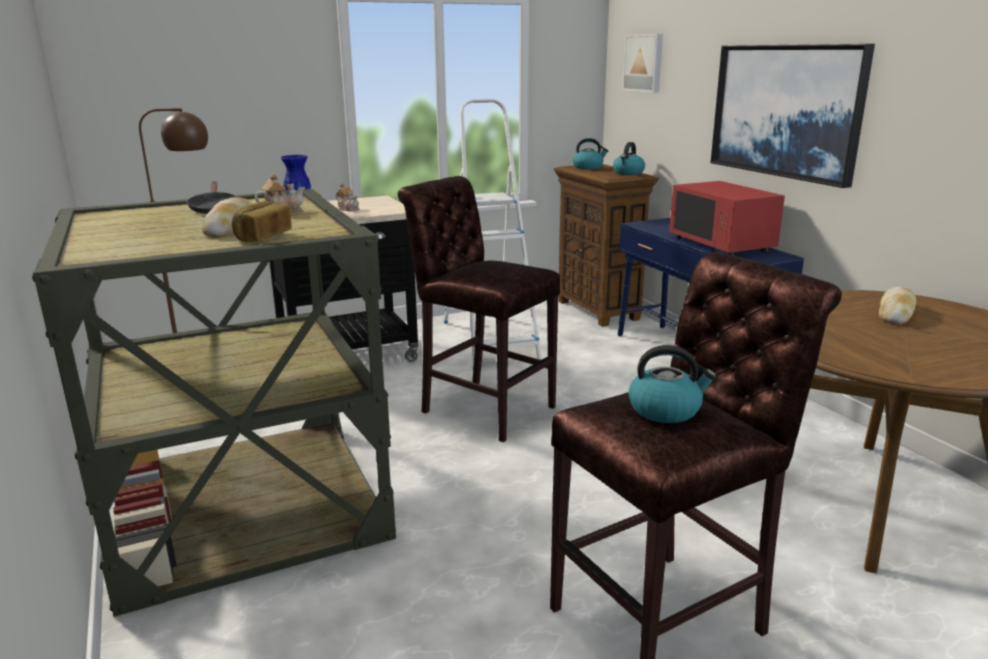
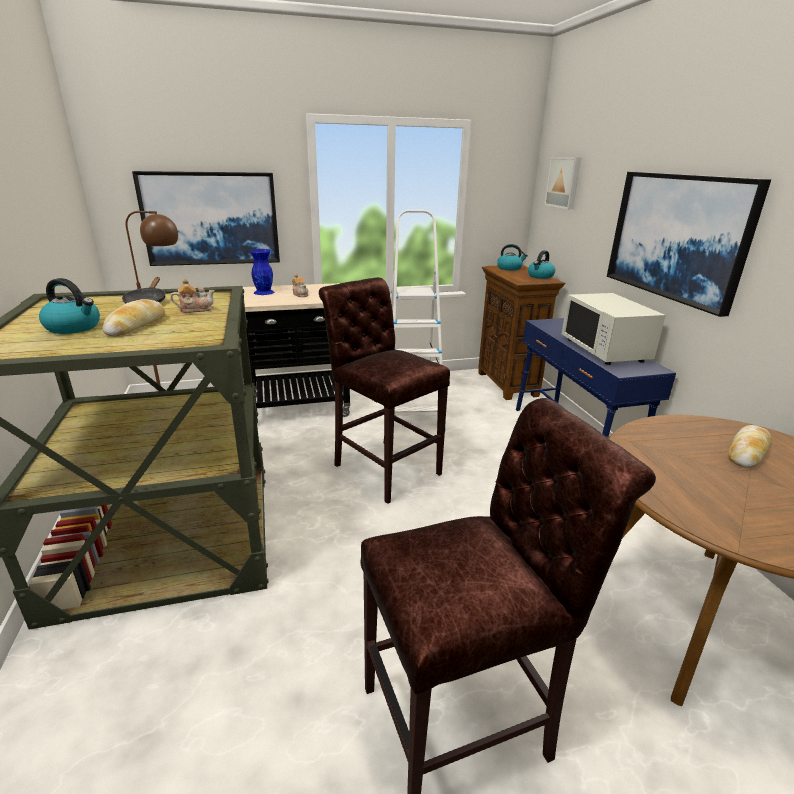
camera: 10 degrees right, 5 degrees up
bread [232,201,292,242] -> none
kettle [628,345,716,423] -> kettle moved to [39,278,100,334]
red microwave [669,181,785,255] -> white microwave [562,293,666,365]
none -> picture [132,171,280,266]

